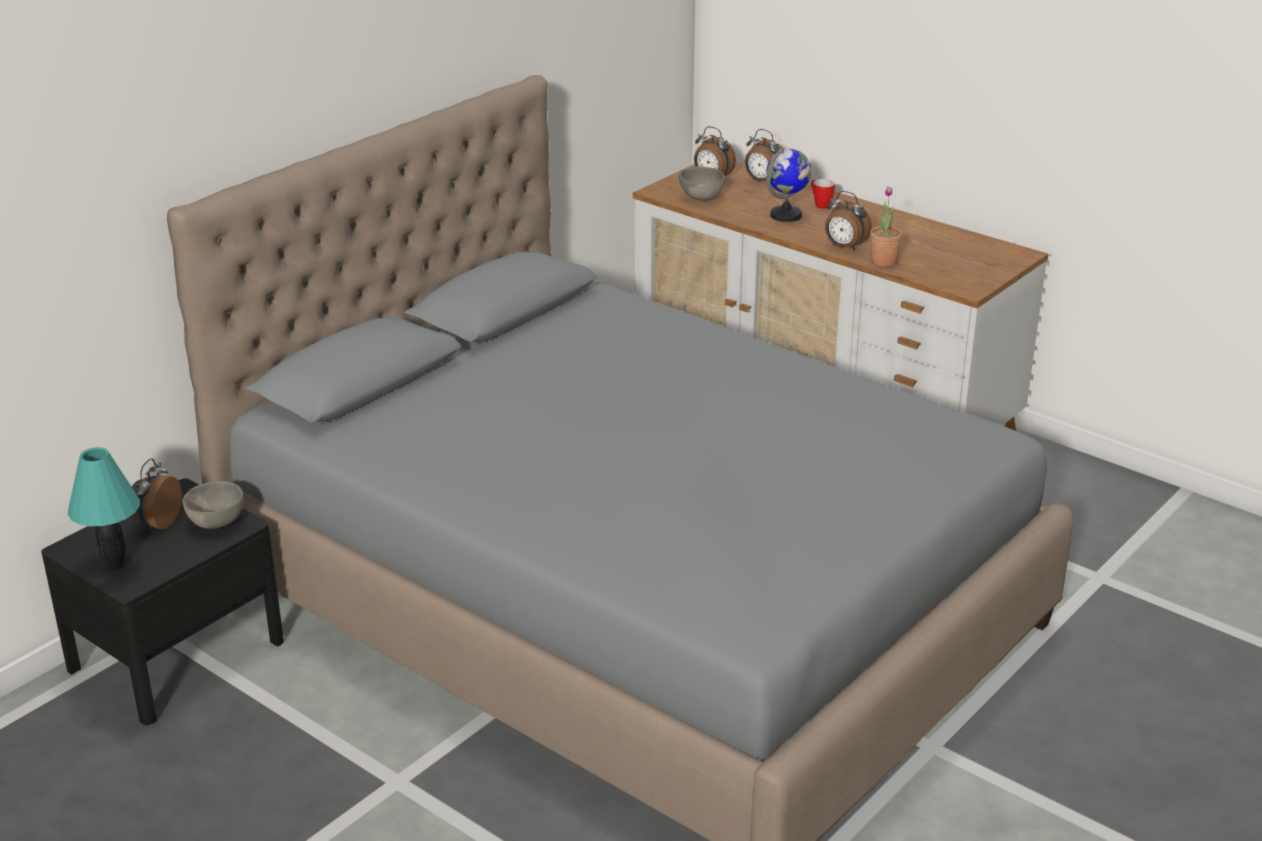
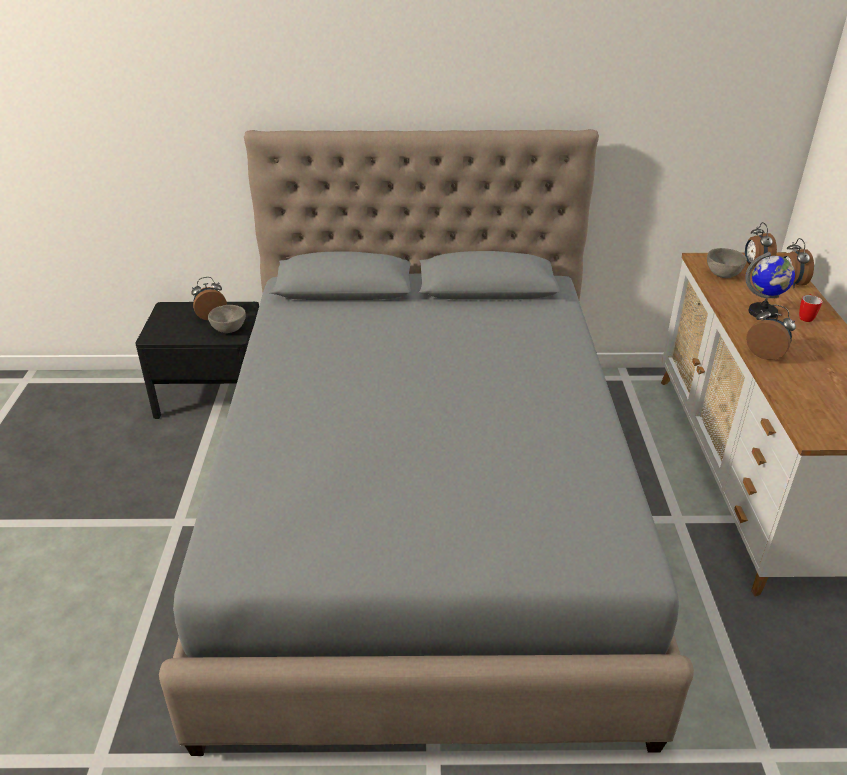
camera: 50 degrees right, 5 degrees up
turquoise table lamp [68,447,140,570] -> none
alarm clock [825,191,872,251] -> alarm clock turned 135 degrees clockwise [746,305,796,360]
potted plant [870,186,903,267] -> none

